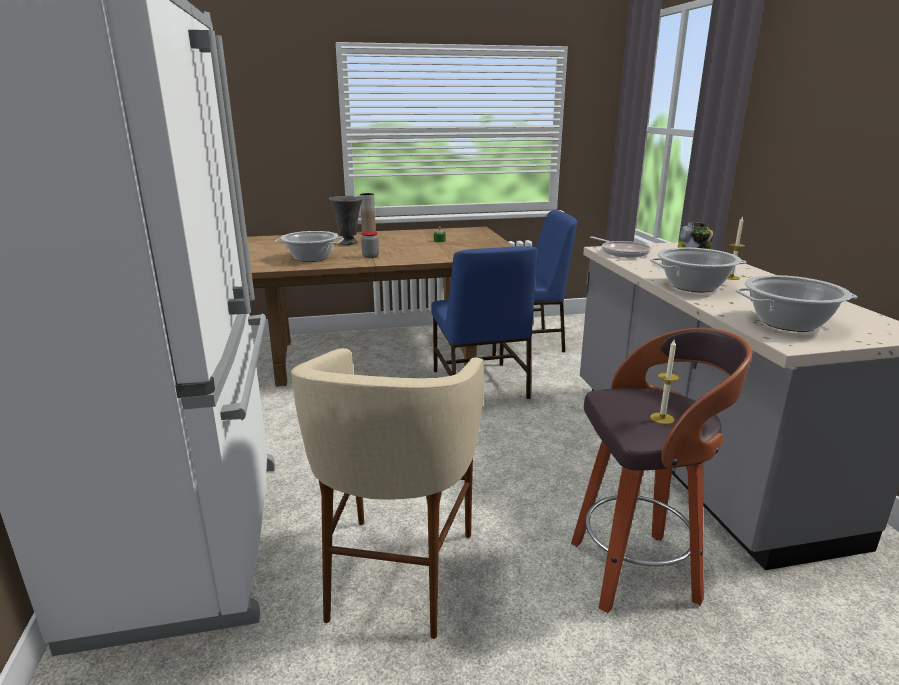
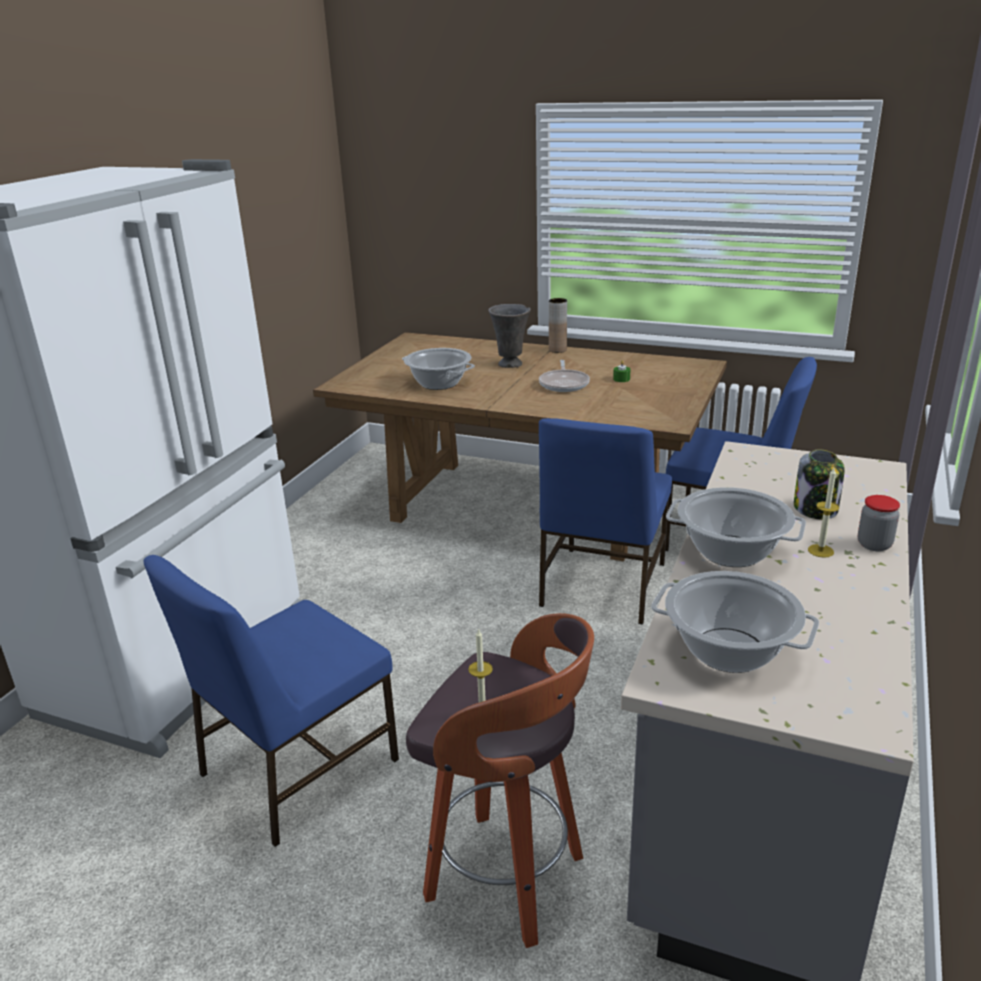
camera: 35 degrees right, 5 degrees up
beige stool [291,348,484,639] -> blue chair [144,555,399,847]
jar [361,231,379,258] -> jar moved to [858,495,900,551]
frying pan [590,236,651,258] -> frying pan moved to [539,360,590,392]

